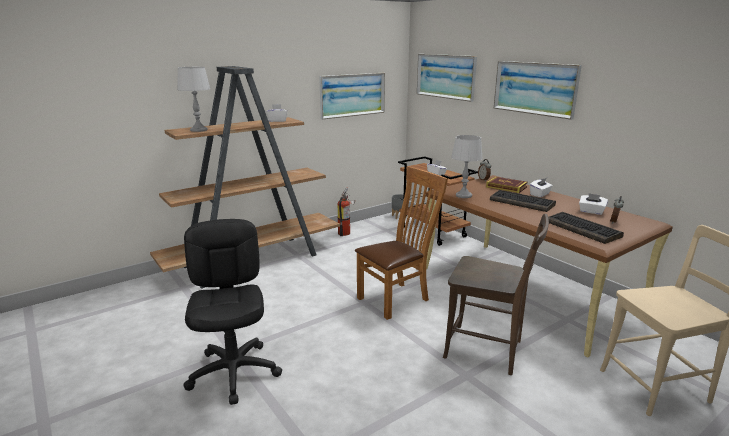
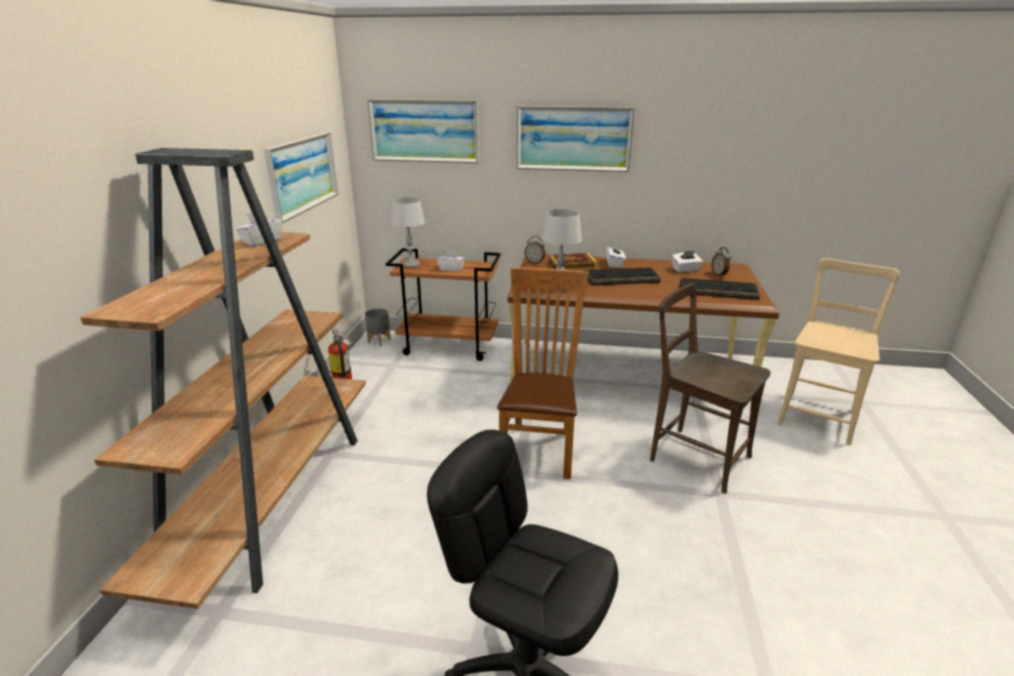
camera: 45 degrees left, 5 degrees up
grey table lamp [177,67,210,132] -> grey table lamp moved to [391,197,425,268]
brown chair [443,214,549,375] -> brown chair turned 120 degrees counterclockwise [650,283,771,494]

